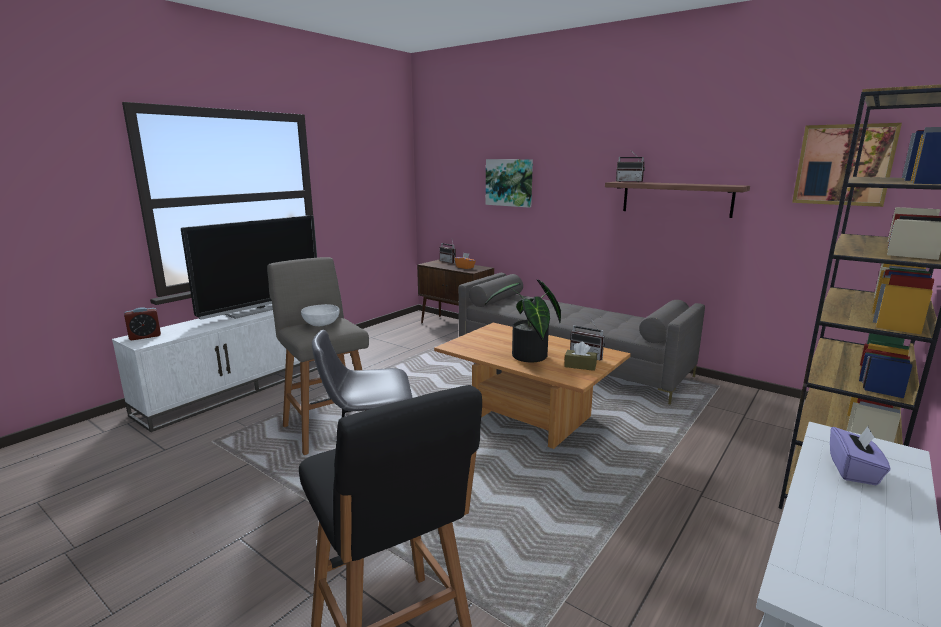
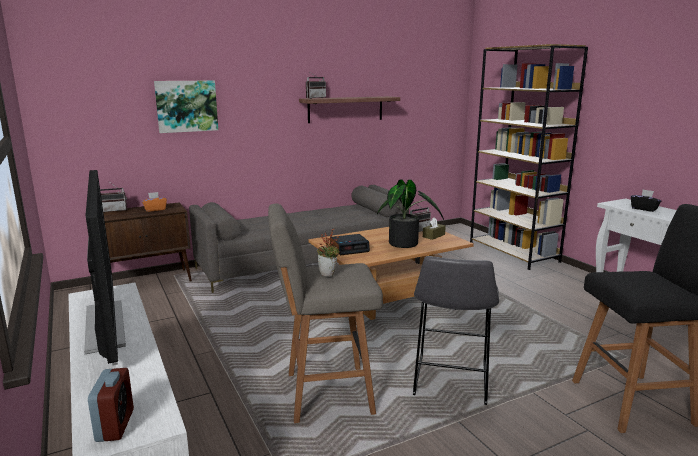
camera: 65 degrees left, 0 degrees up
white bowl [301,304,340,326] -> potted plant [317,228,340,277]
picture [792,123,902,207] -> none
purple tissue box [830,426,891,485] -> black tissue box [631,189,661,212]
none -> alarm clock [330,234,370,255]

